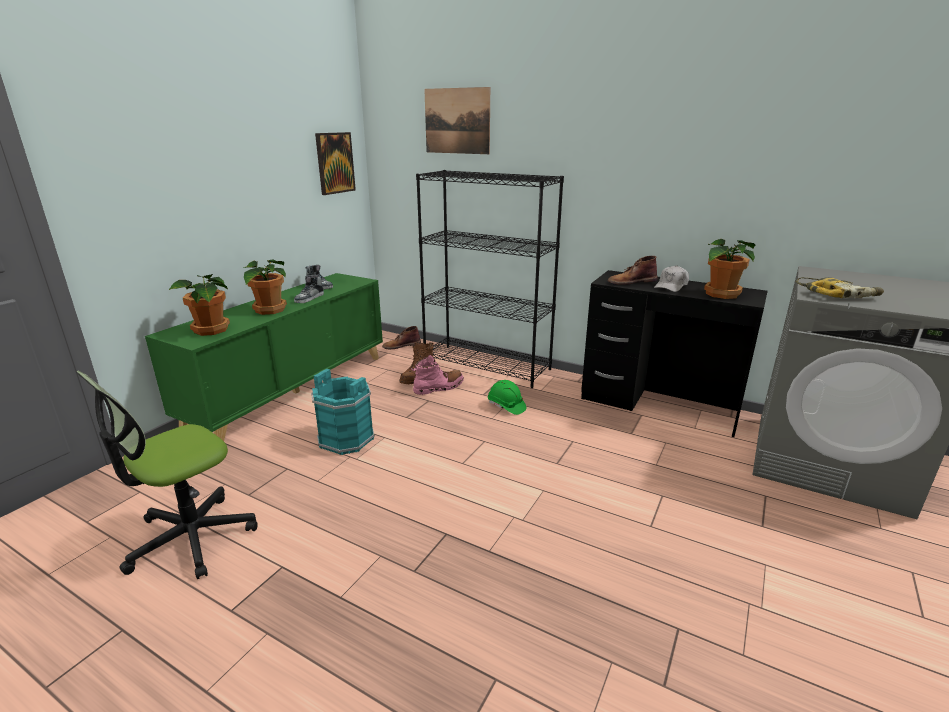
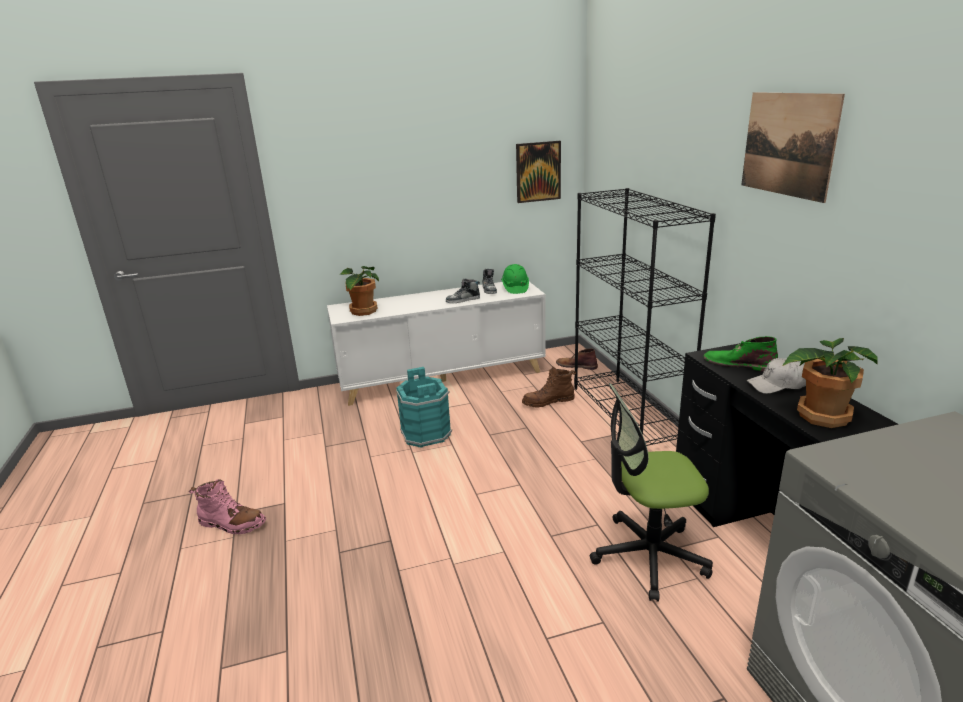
camera: 45 degrees right, 0 degrees up
office chair [76,371,258,579] -> office chair moved to [590,383,713,602]
green cabinet [145,273,383,441] -> white cabinet [327,282,546,406]
potted plant [244,260,287,315] -> none
pink boot [411,355,464,395] -> pink boot moved to [189,479,266,534]
picture [424,87,490,154] -> picture moved to [741,92,845,203]
green hard hat [488,380,526,415] -> green hard hat moved to [501,264,529,294]
brown boot [608,256,658,285] -> green boot [703,336,778,372]
power drill [796,277,884,298] -> none

